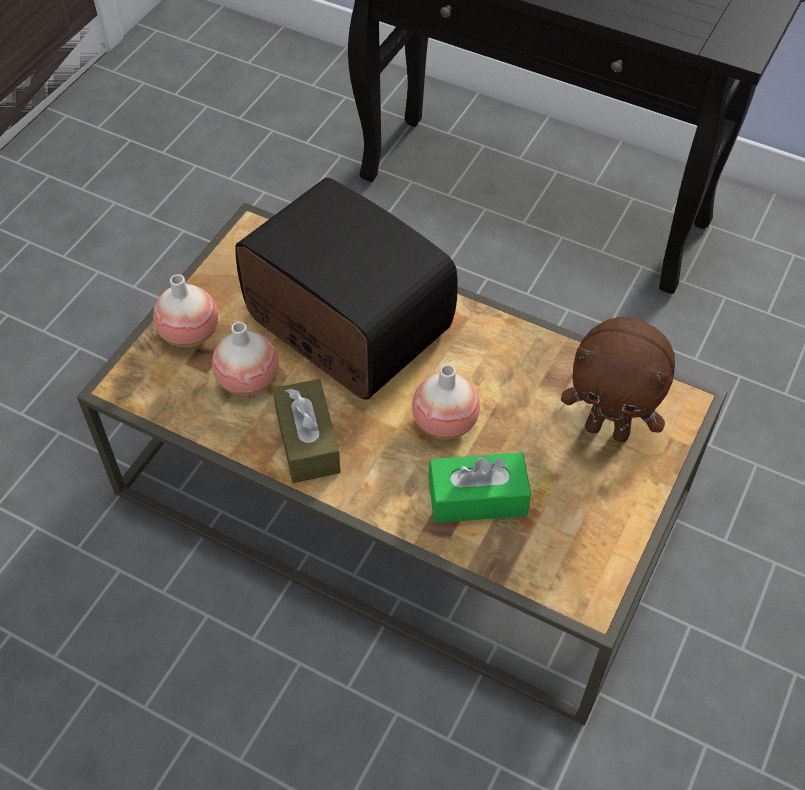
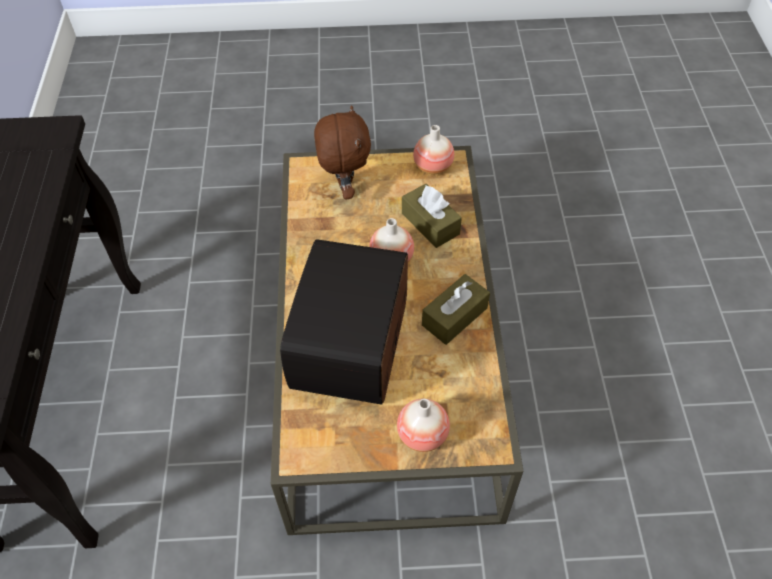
camera: 120 degrees left, 0 degrees up
vase [212,322,279,396] -> vase moved to [413,125,454,174]
green tissue box [428,452,531,523] -> brown tissue box [402,184,462,248]

